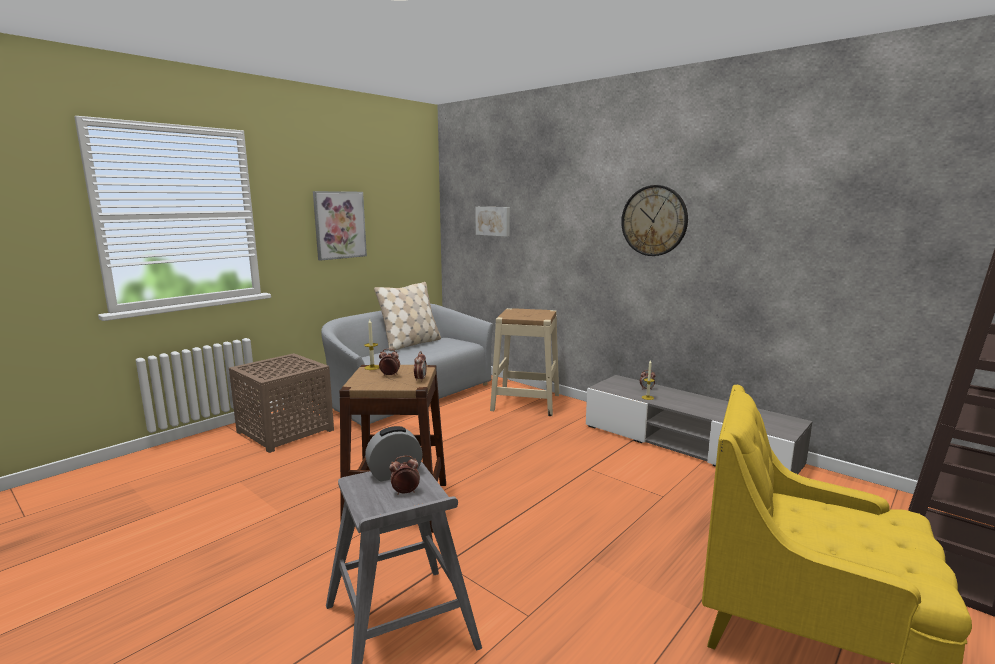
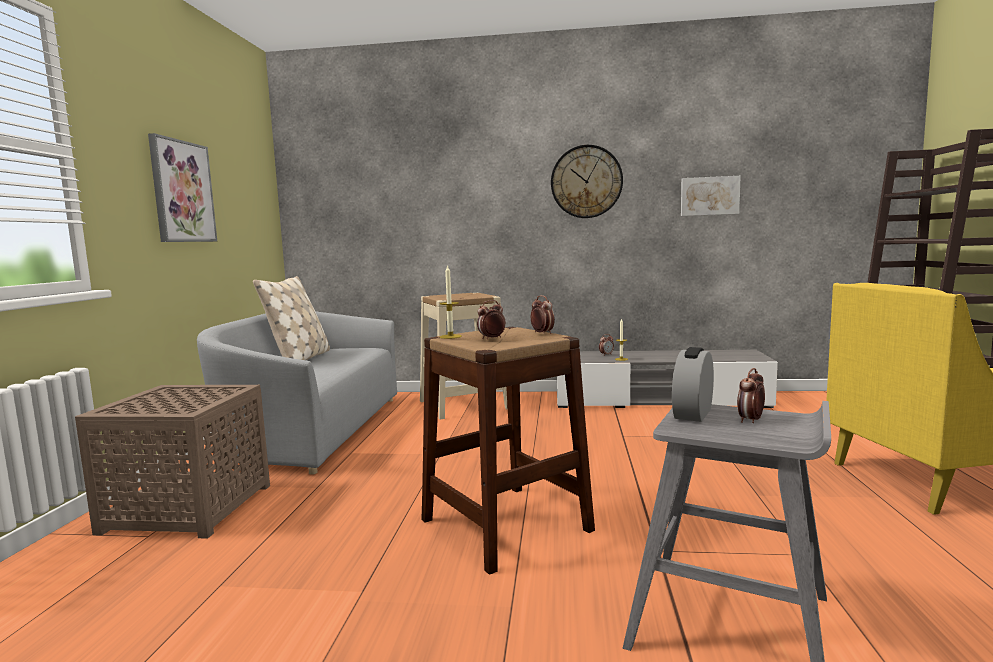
camera: 35 degrees left, 5 degrees down
picture [475,207,510,237] -> picture moved to [681,176,740,216]

